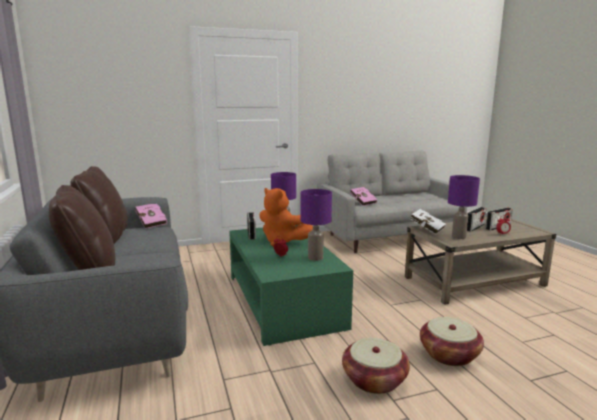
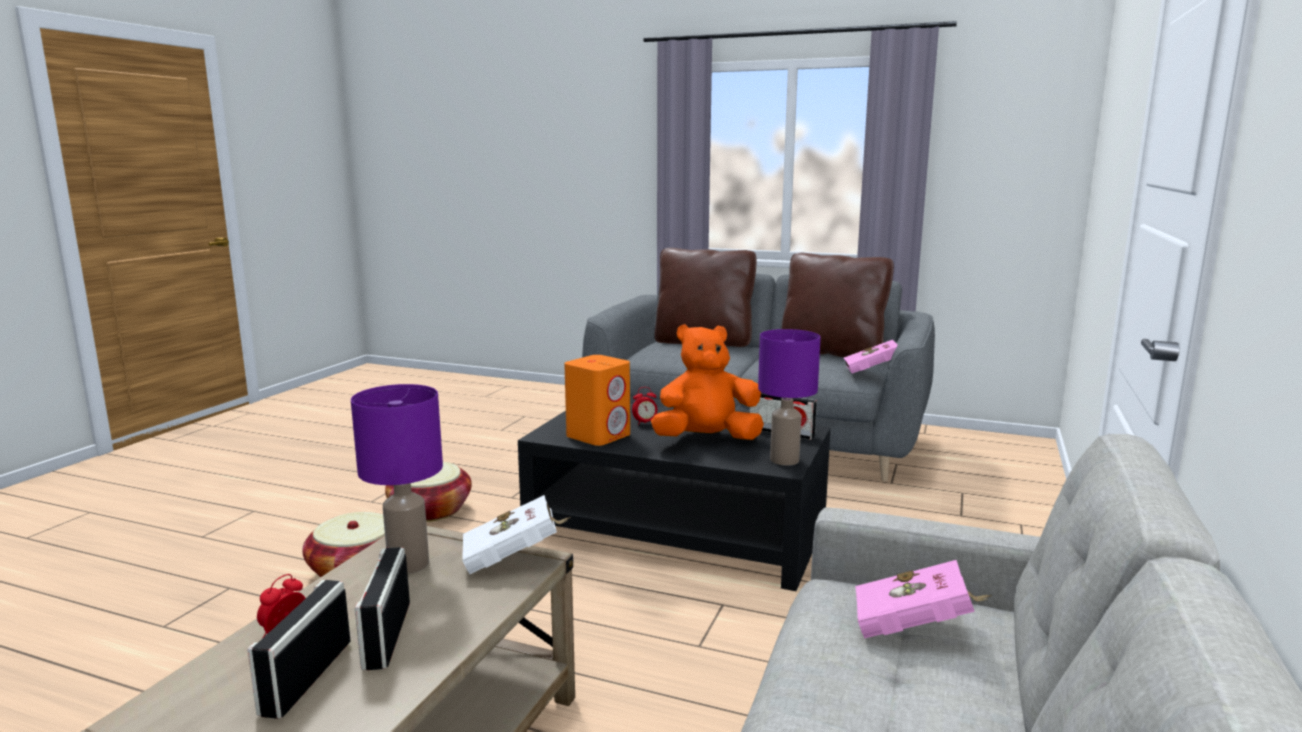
camera: 130 degrees right, 0 degrees up
green coffee table [229,225,353,346] -> black coffee table [518,404,831,591]
purple table lamp [300,189,332,261] -> orange speaker [564,355,630,446]

